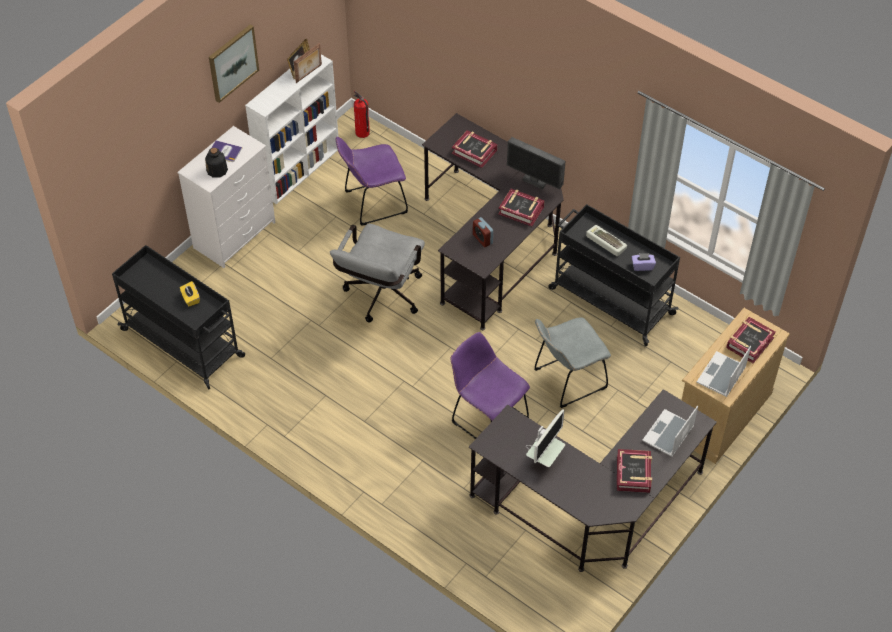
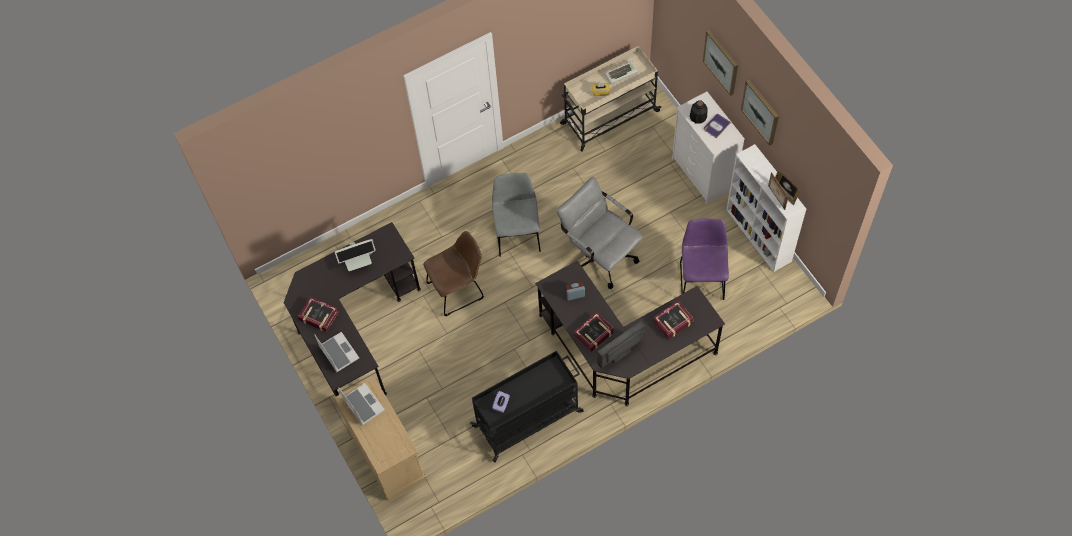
camera: 115 degrees right, 10 degrees up
black cart [112,245,245,390] -> beige cart [560,46,661,152]
fire extinguisher [354,91,370,138] -> none
purple chair [451,332,530,439] -> brown chair [423,231,484,316]
monitor [526,409,565,467] -> monitor turned 75 degrees counterclockwise [335,239,376,271]
grey chair [534,317,611,408] -> grey chair moved to [492,173,541,257]
keyboard [586,225,627,256] -> keyboard moved to [605,61,638,84]
book [726,317,776,363] -> none
none -> picture [703,30,738,96]

